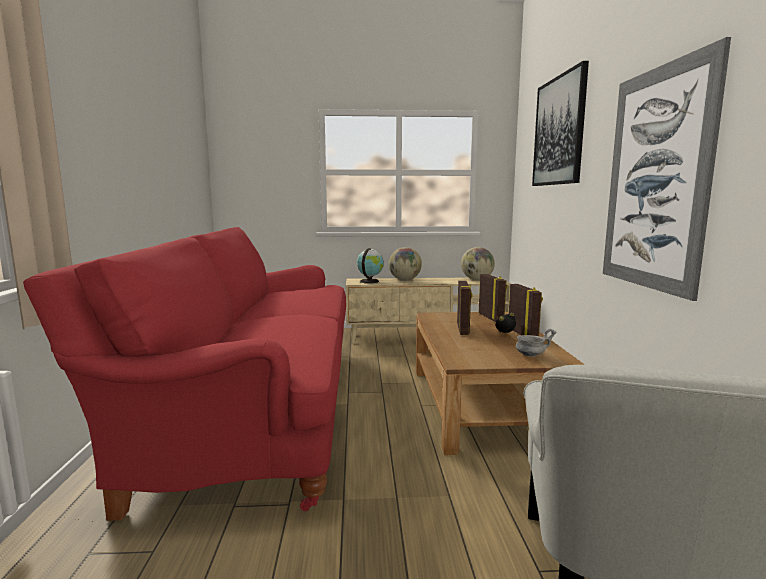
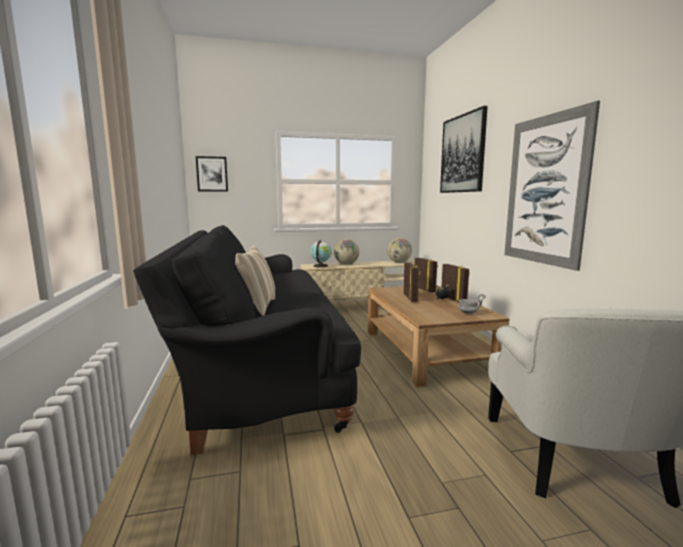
camera: 10 degrees left, 0 degrees up
red sofa [23,227,346,521] -> black sofa [133,225,361,455]
none -> picture [196,156,228,192]
none -> beige pillow [235,245,275,316]

